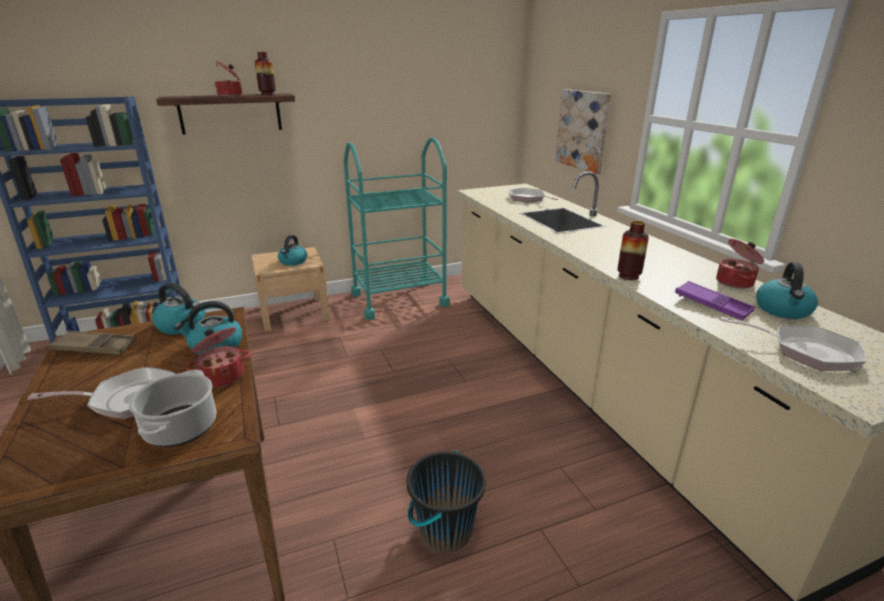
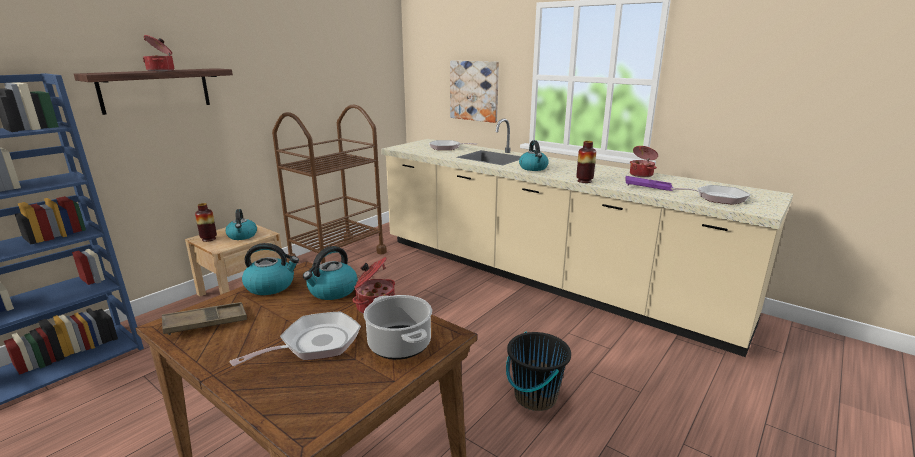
camera: 30 degrees left, 5 degrees down
vase [255,52,276,95] -> vase moved to [195,203,217,242]
turquoise cart [344,138,449,320] -> brown cart [272,105,387,264]
kettle [756,262,818,319] -> kettle moved to [519,140,549,171]

